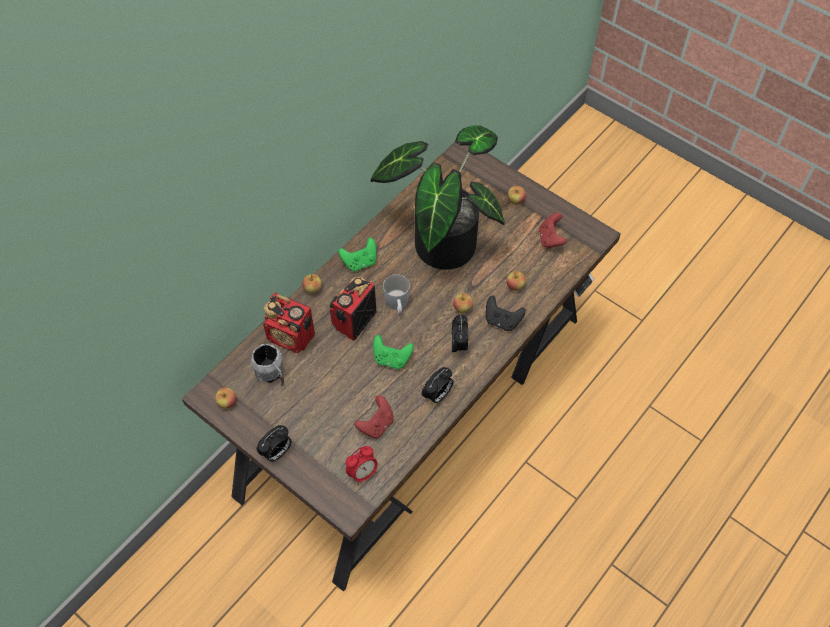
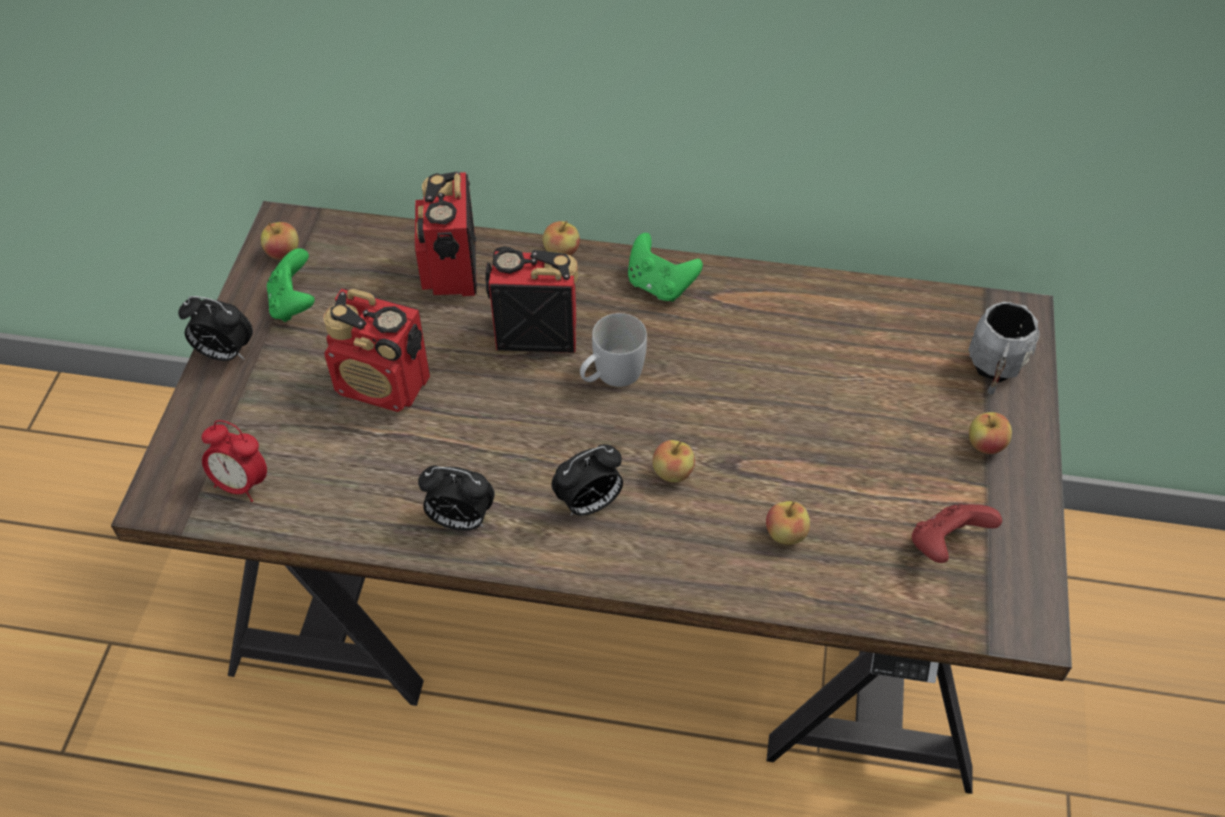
camera: 60 degrees right, 5 degrees down
grey mug [251,344,284,386] -> grey mug moved to [968,301,1040,395]
red game controller [354,395,394,438] -> none
potted plant [371,125,505,270] -> none
green game controller [373,335,414,369] -> green game controller moved to [267,248,315,322]
black game controller [486,296,526,331] -> none
none -> radio [324,289,430,412]

